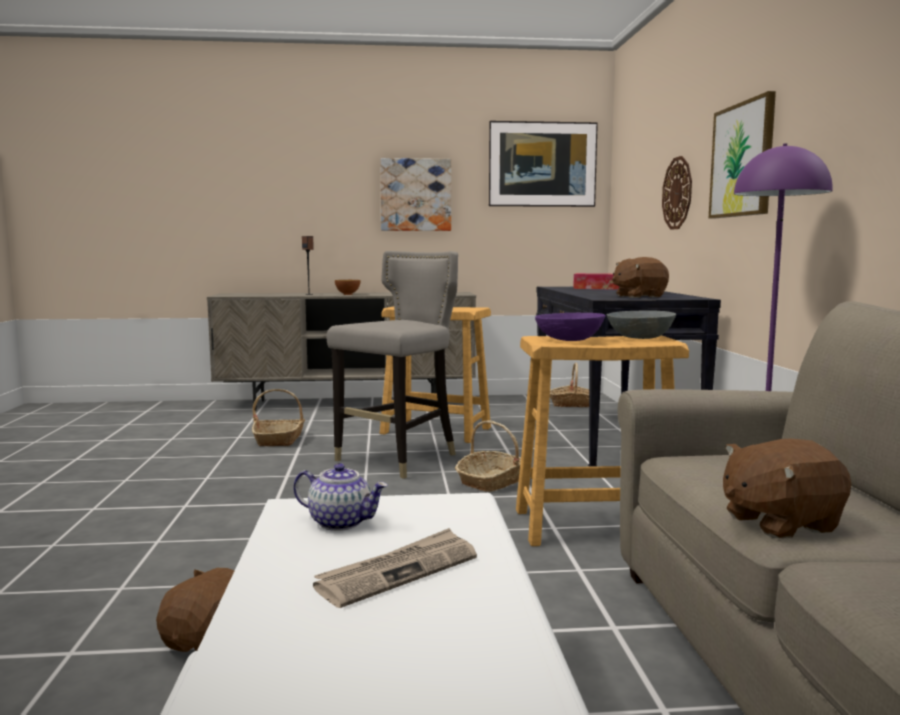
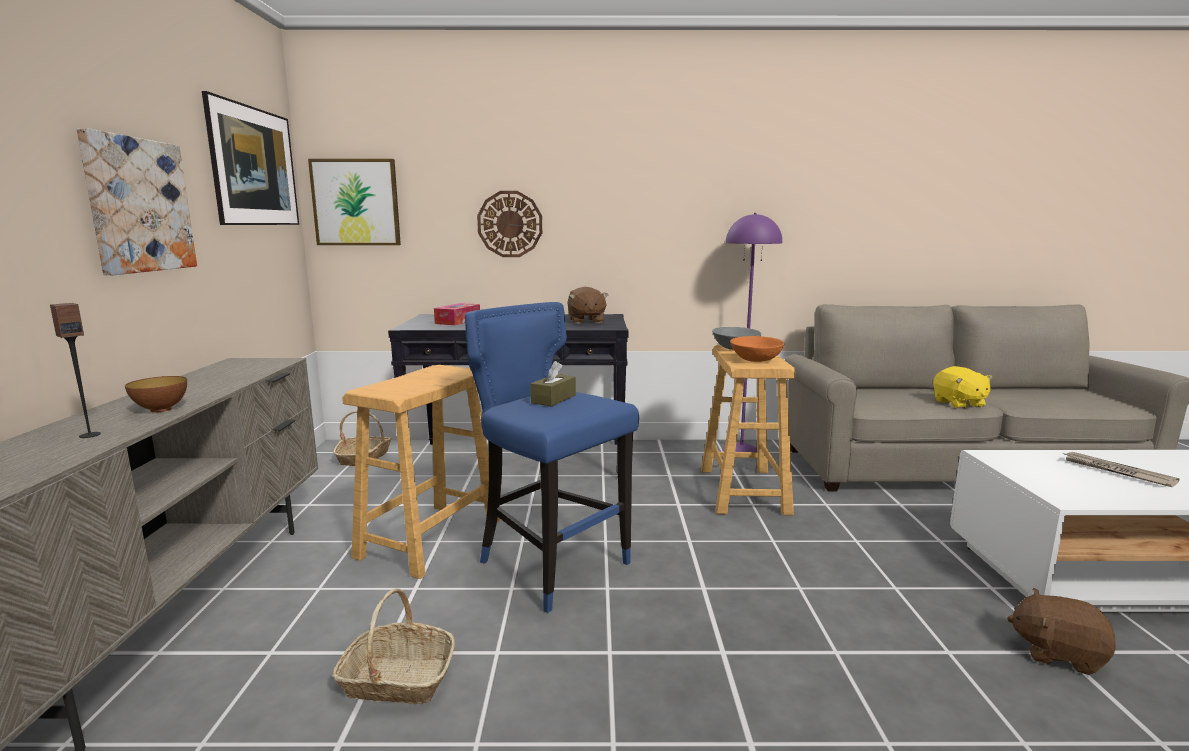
camera: 85 degrees left, 5 degrees up
teapot [293,463,388,531] -> none
grey stool [327,251,458,479] -> blue stool [465,302,639,613]
basket [455,420,521,492] -> none
purple bowl [535,313,606,341] -> orange bowl [730,336,785,362]
picture [709,91,776,218] -> picture moved to [308,159,401,245]
brown plush toy [723,439,851,538] -> yellow plush toy [933,366,993,409]
none -> brown tissue box [531,361,576,406]

